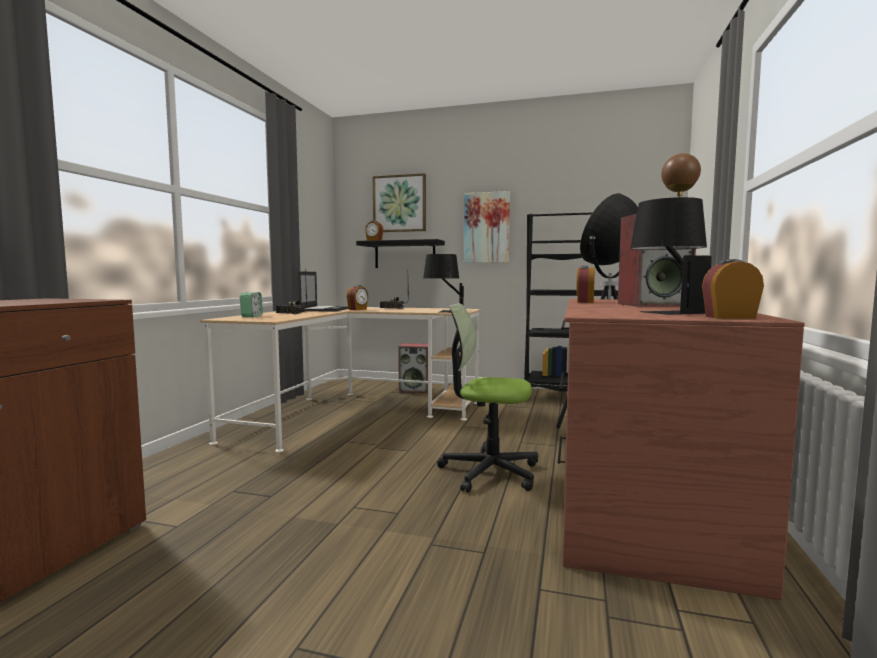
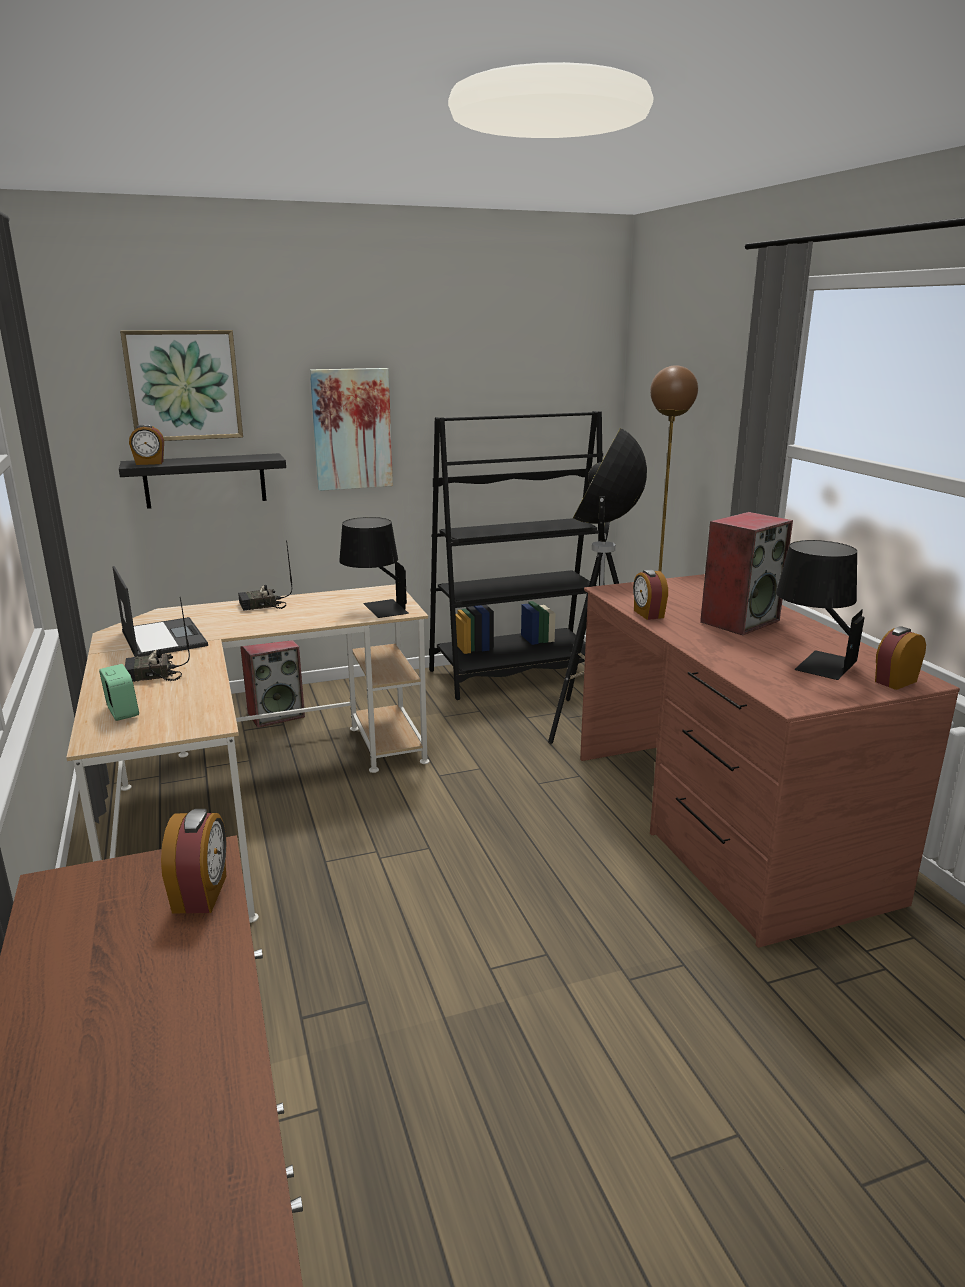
camera: 35 degrees left, 15 degrees up
alarm clock [347,285,368,310] -> alarm clock moved to [161,809,226,914]
office chair [437,303,538,493] -> none

